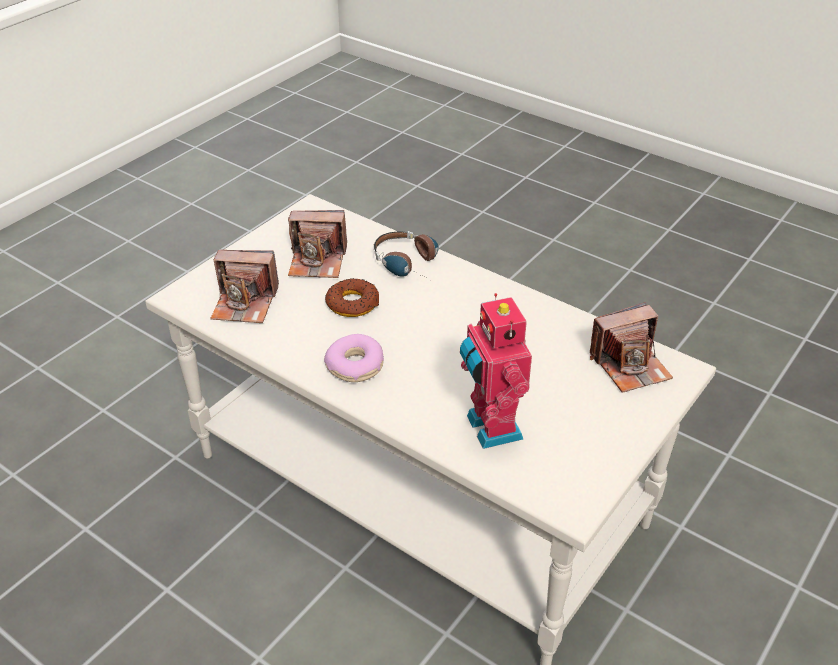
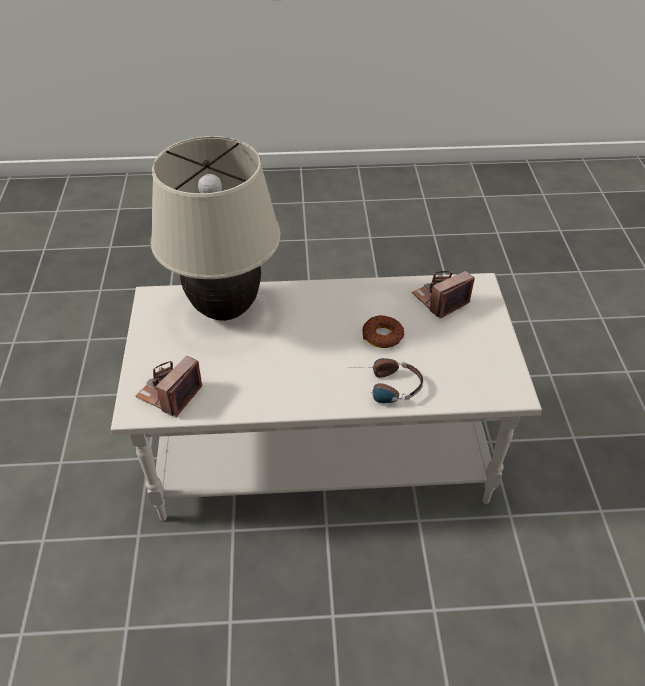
camera: 140 degrees right, 5 degrees up
camera [288,210,347,278] -> none
donut [324,334,384,382] -> none
toy robot [460,293,532,449] -> beige table lamp [150,136,281,321]

